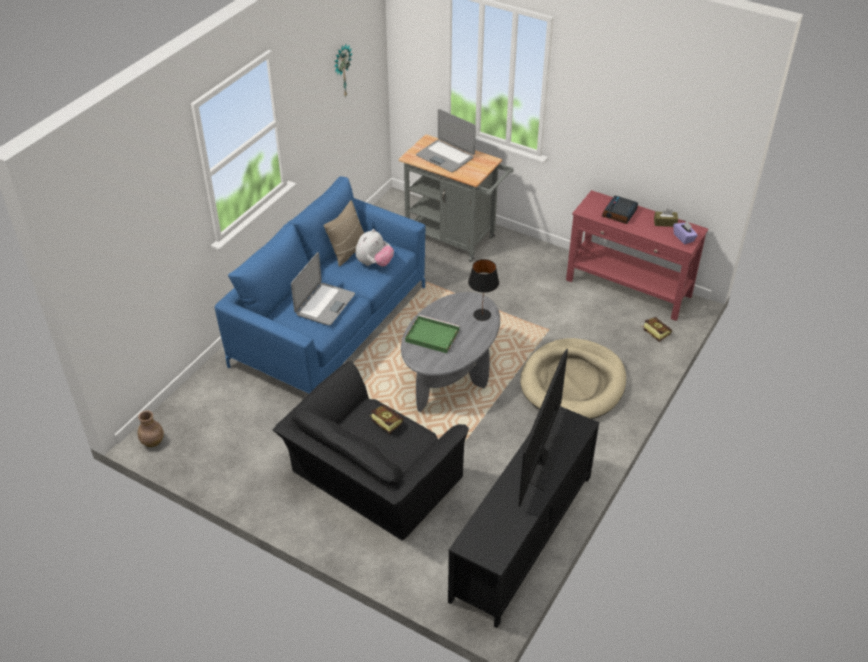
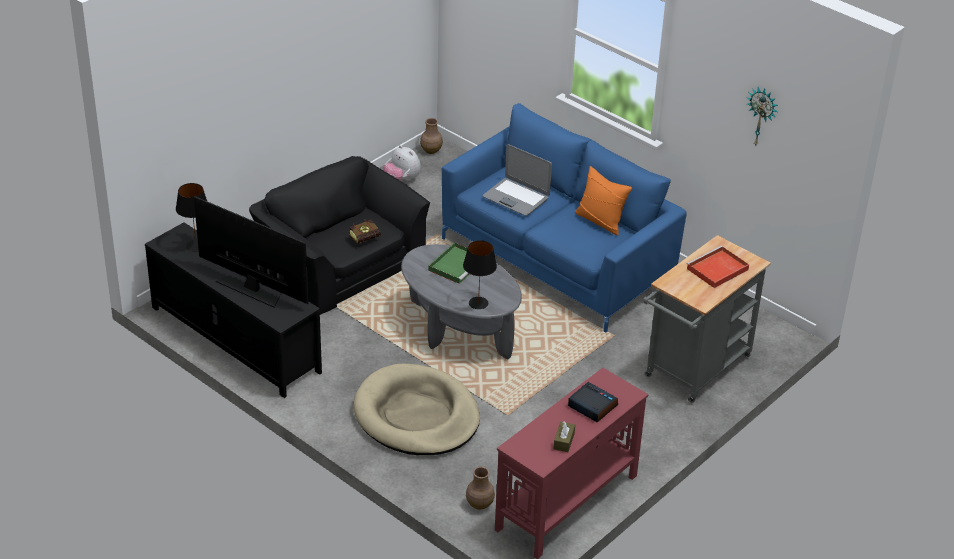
camera: 100 degrees right, 5 degrees down
beige pillow [323,200,364,267] -> orange pillow [575,166,632,236]
plush toy [355,229,394,266] -> plush toy moved to [383,145,421,181]
laptop [416,109,476,172] -> red tray [686,246,749,288]
book [641,317,672,342] -> brown vase [466,467,495,510]
purple tissue box [673,220,698,244] -> none
none -> black table lamp [176,183,207,251]

